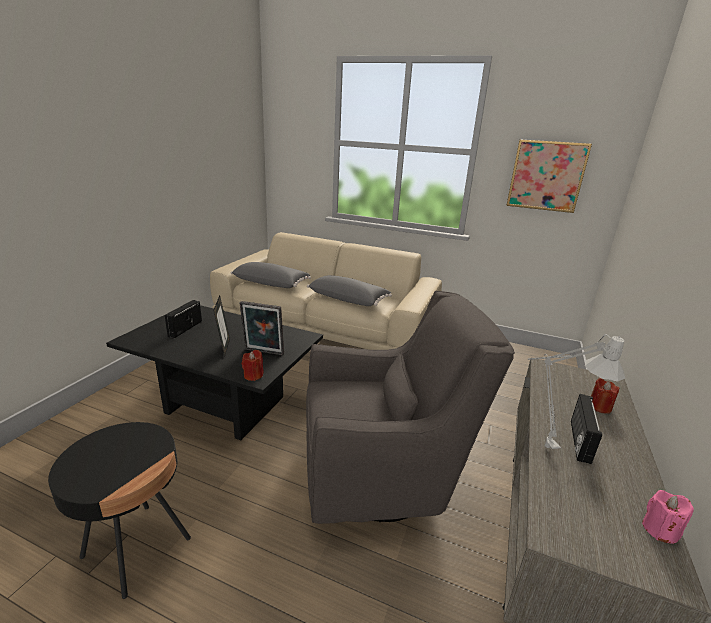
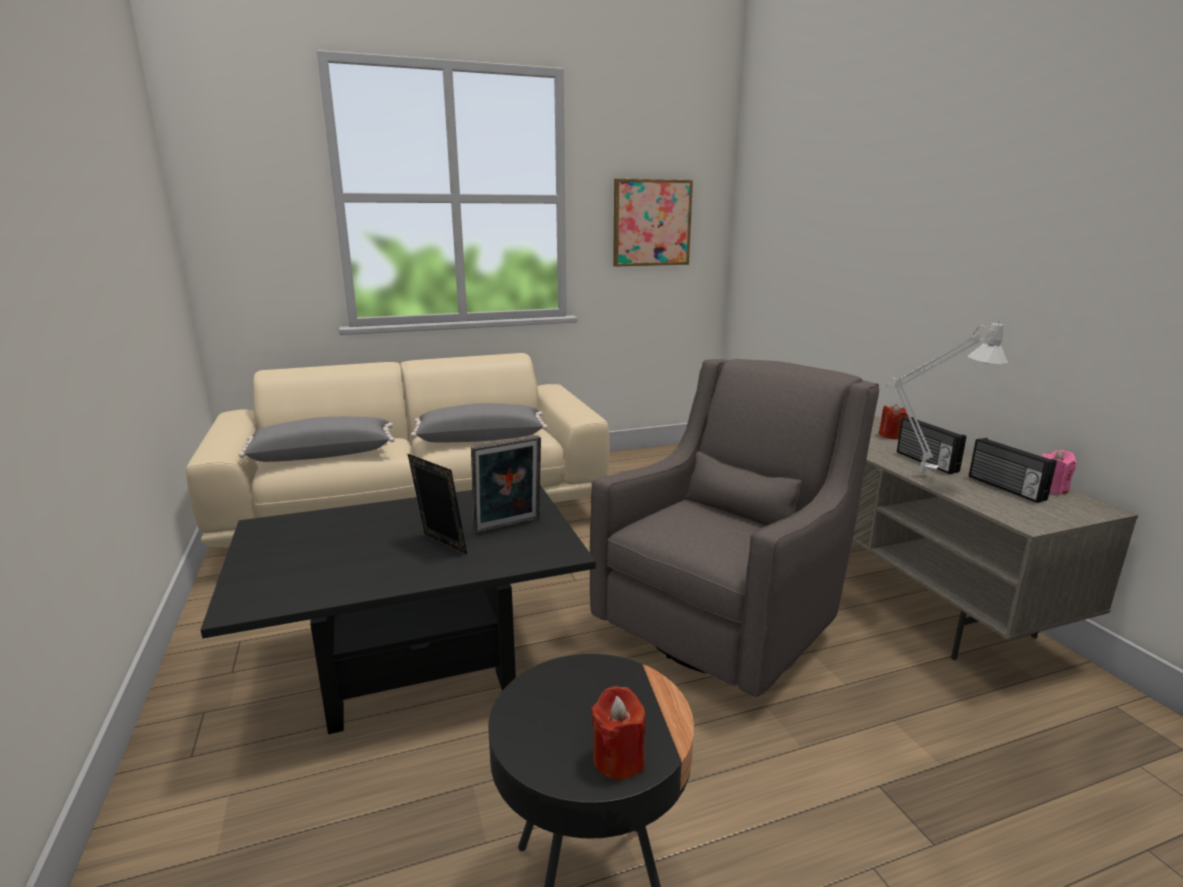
camera: 40 degrees left, 5 degrees down
radio [165,300,202,338] -> radio moved to [969,438,1057,503]
red candle [242,350,264,381] -> red candle moved to [591,686,646,780]

